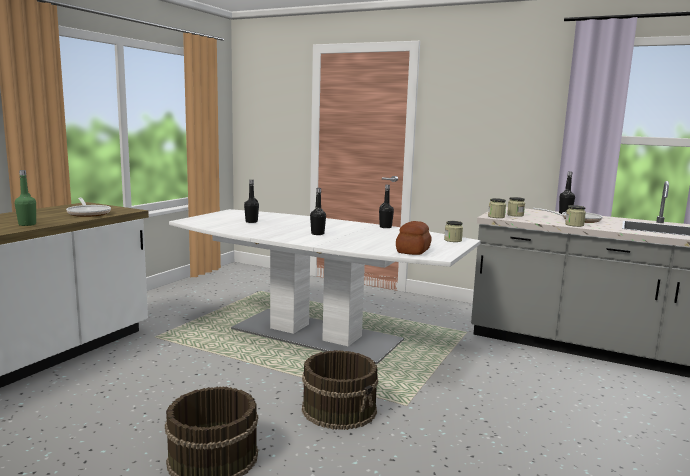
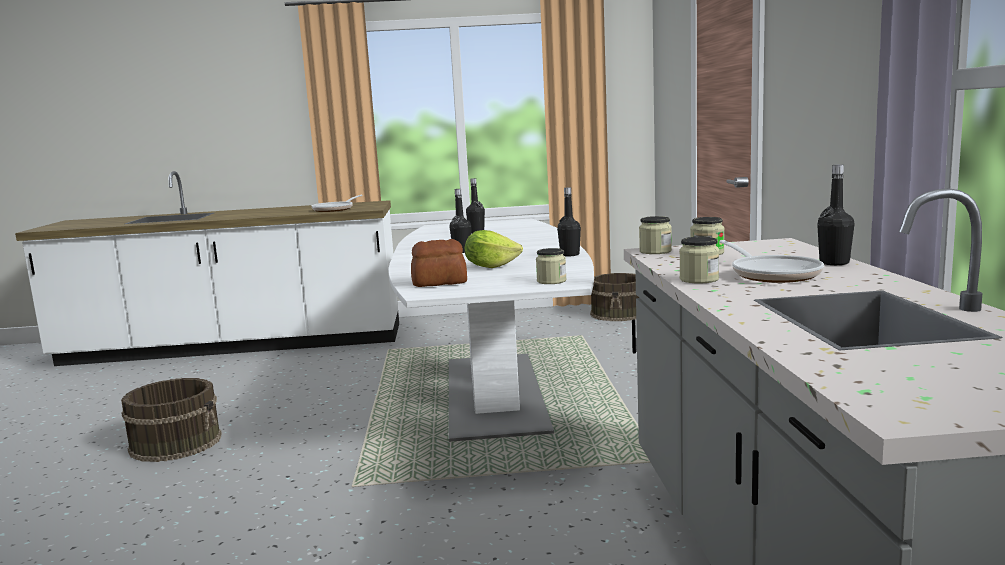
camera: 60 degrees right, 0 degrees up
green bottle [14,170,36,226] -> none
brown bucket [302,350,378,430] -> brown bucket moved to [590,273,639,321]
none -> lettuce [464,230,523,268]

